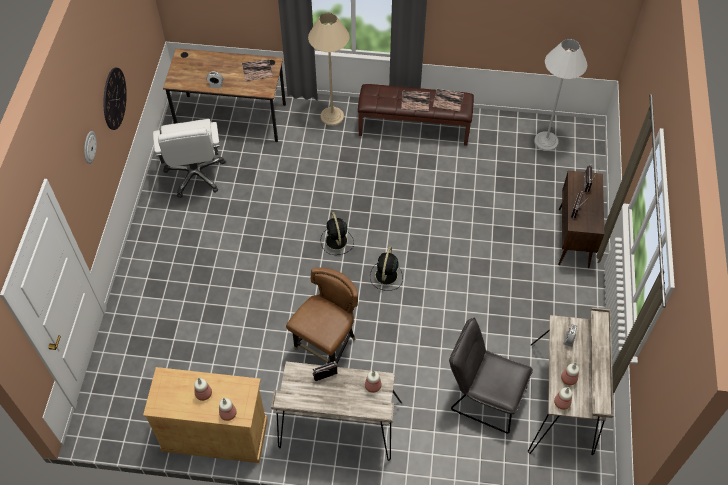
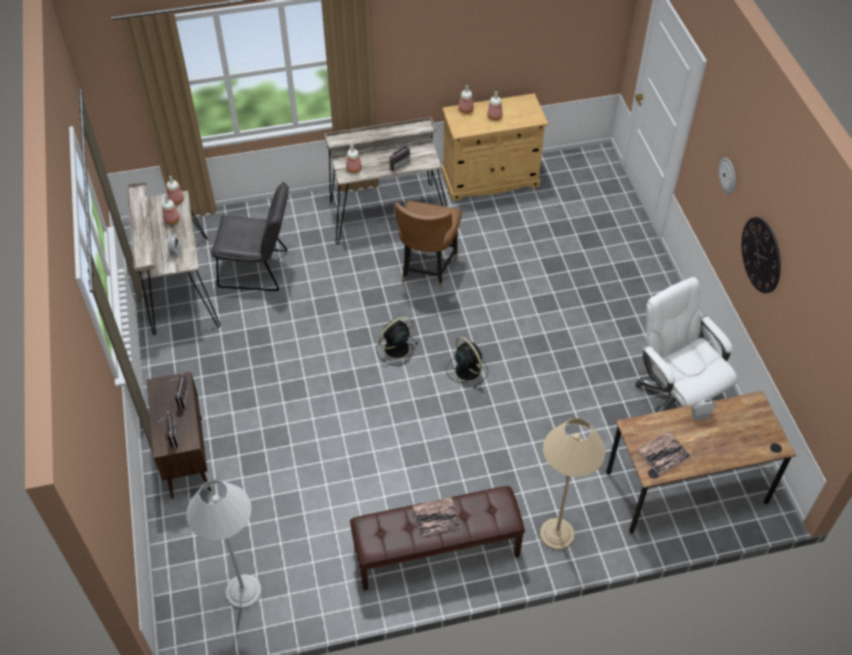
camera: 160 degrees right, 5 degrees down
black fan [370,247,403,291] -> black fan turned 120 degrees counterclockwise [376,317,418,366]
book [433,89,464,112] -> none

